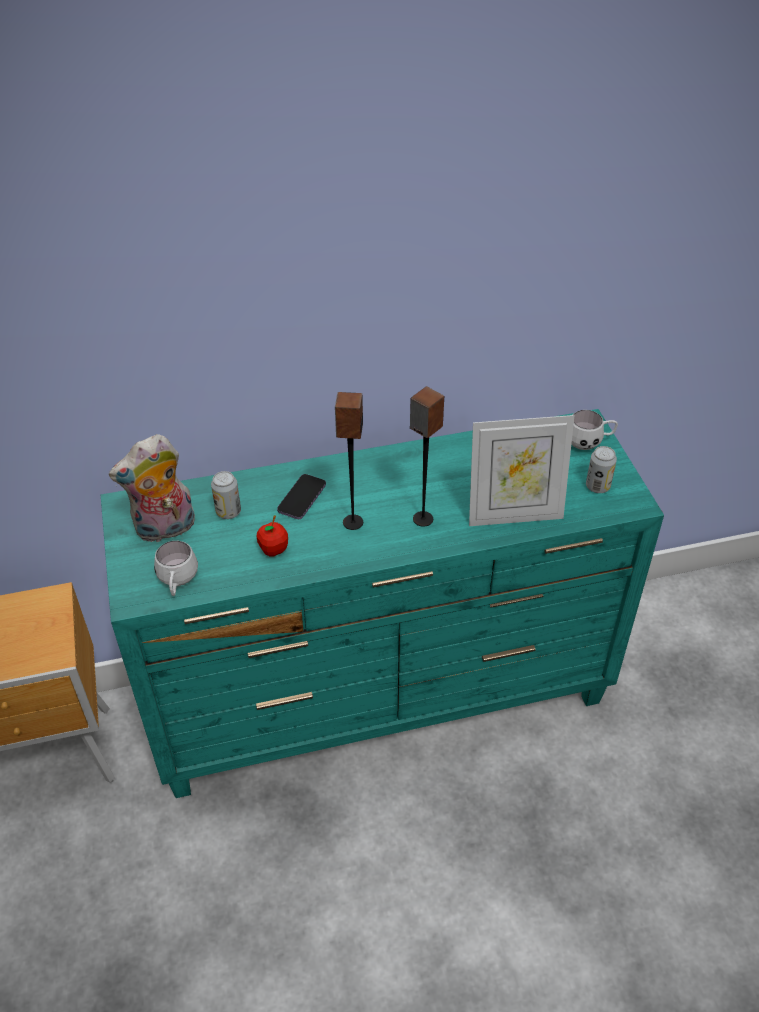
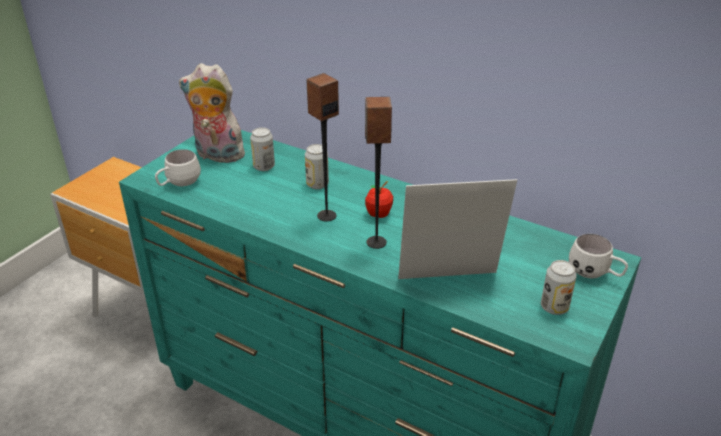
camera: 45 degrees right, 10 degrees down
apple [257,515,288,556] -> apple moved to [365,181,393,218]
phone [277,474,326,519] -> can [305,144,329,189]
picture frame [469,415,574,526] -> picture frame turned 135 degrees clockwise [398,179,517,279]

